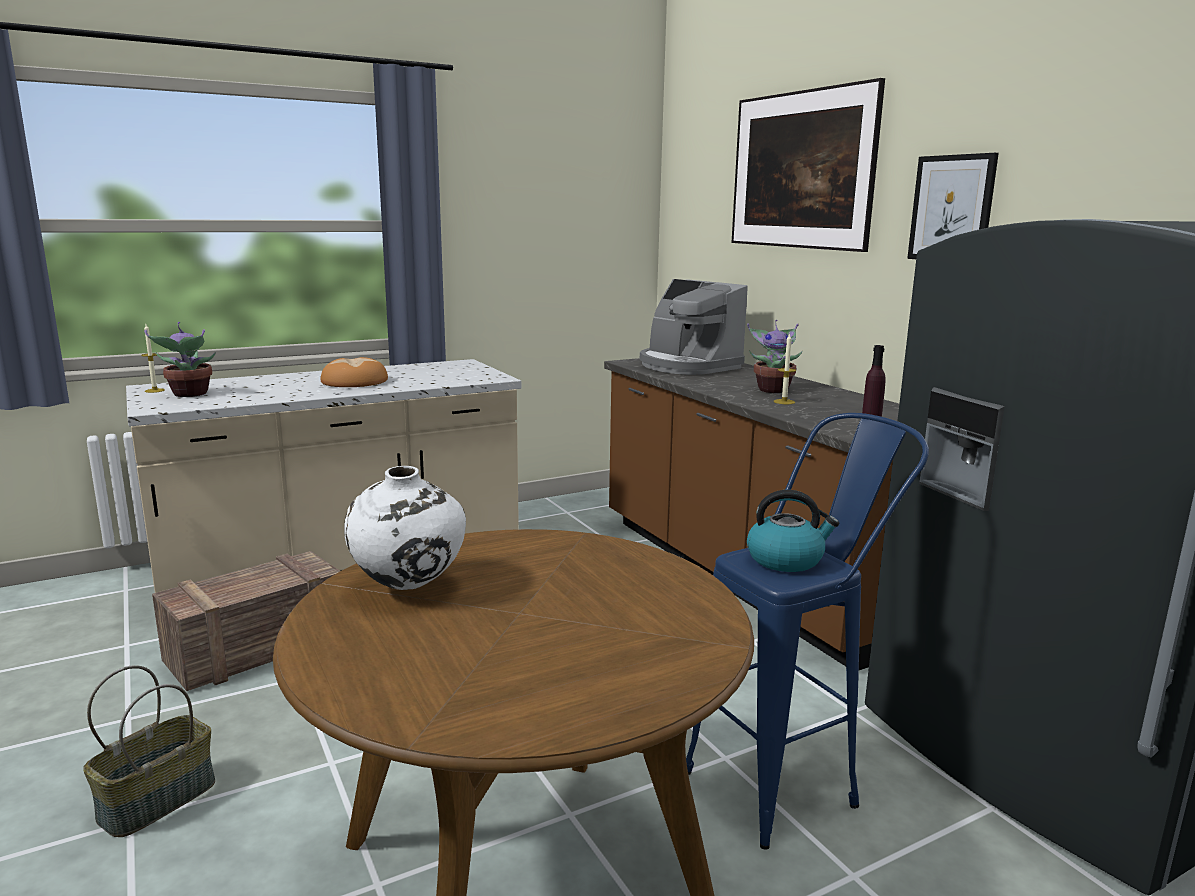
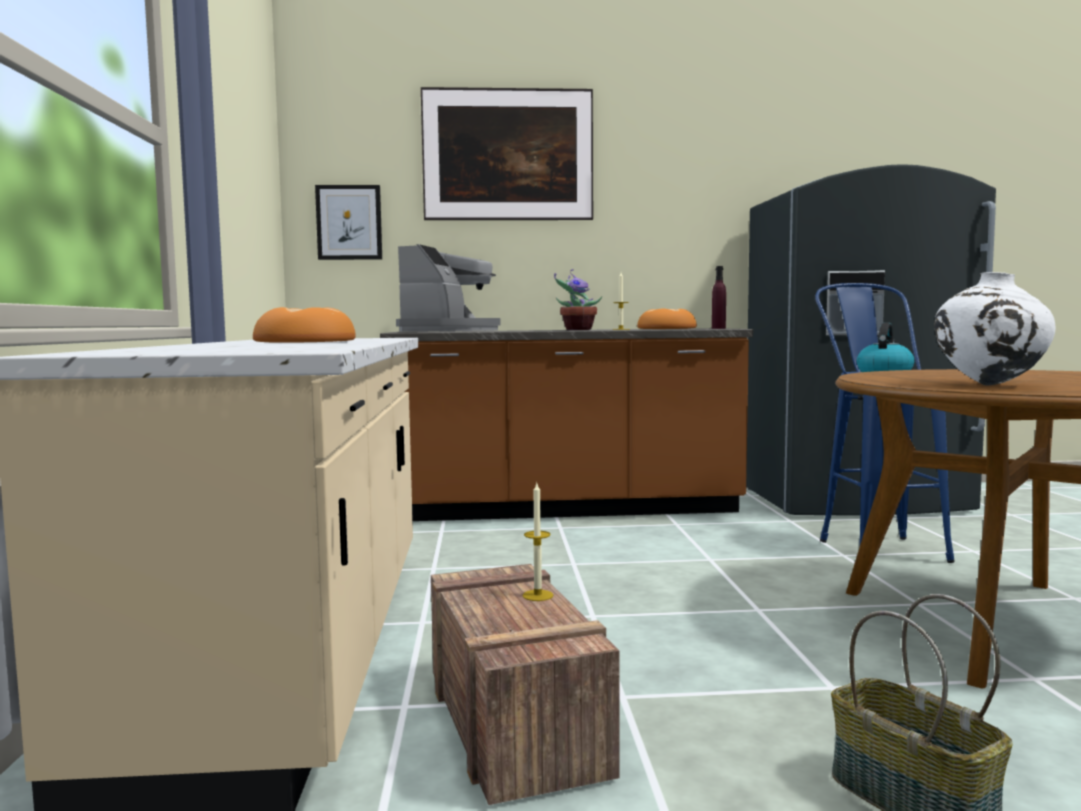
camera: 65 degrees left, 10 degrees down
candle [141,325,165,393] -> candle moved to [523,483,553,601]
potted plant [144,322,216,397] -> none
coffee machine [640,279,748,375] -> coffee machine turned 60 degrees counterclockwise [396,244,501,332]
picture [907,153,999,259] -> picture moved to [315,185,382,260]
none -> bread [637,309,697,329]

